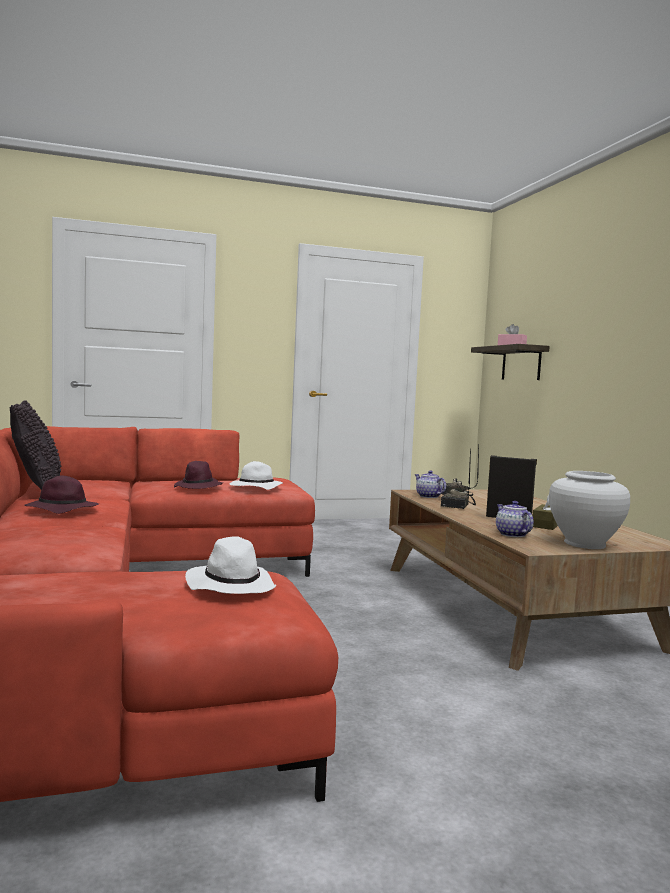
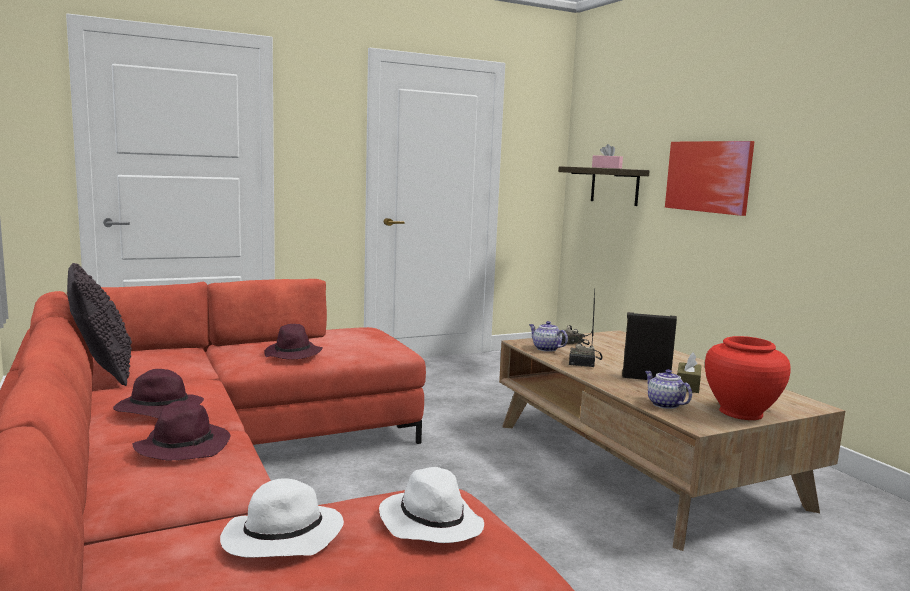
camera: 10 degrees left, 5 degrees up
white hat [229,461,283,490] -> white hat moved to [220,478,344,558]
white vase [549,471,630,549] -> red vase [705,336,791,420]
none -> purple hat [132,401,231,460]
none -> picture [665,141,754,216]

